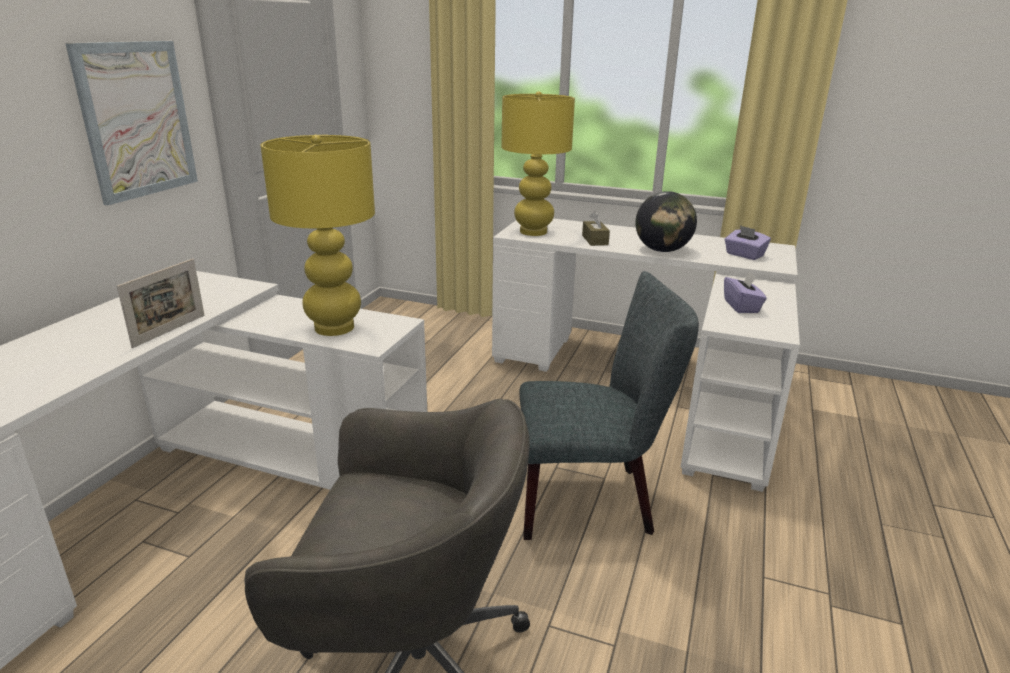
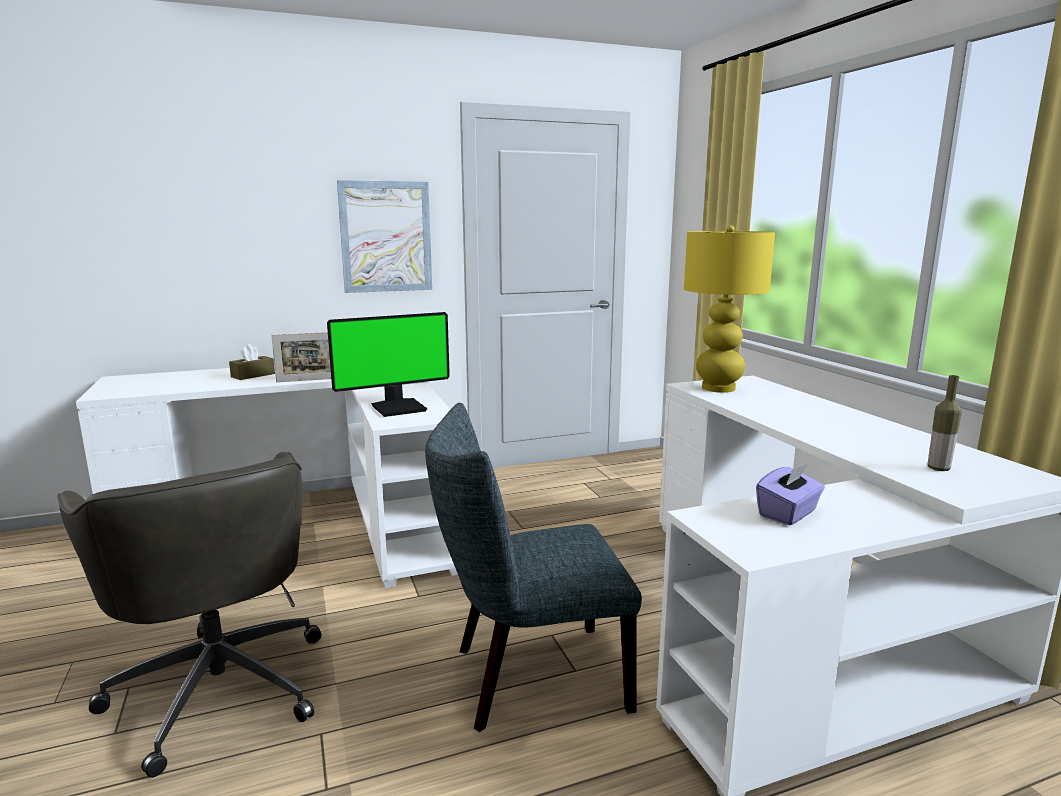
camera: 50 degrees right, 10 degrees down
yellow table lamp [260,135,375,336] -> monitor [327,312,450,417]
grey chair [519,271,699,540] -> grey chair turned 120 degrees clockwise [425,403,642,732]
brown tissue box [582,211,610,246] -> brown tissue box moved to [229,344,275,380]
globe [635,191,697,252] -> none
purple tissue box [725,225,771,260] -> bottle [928,375,962,471]

